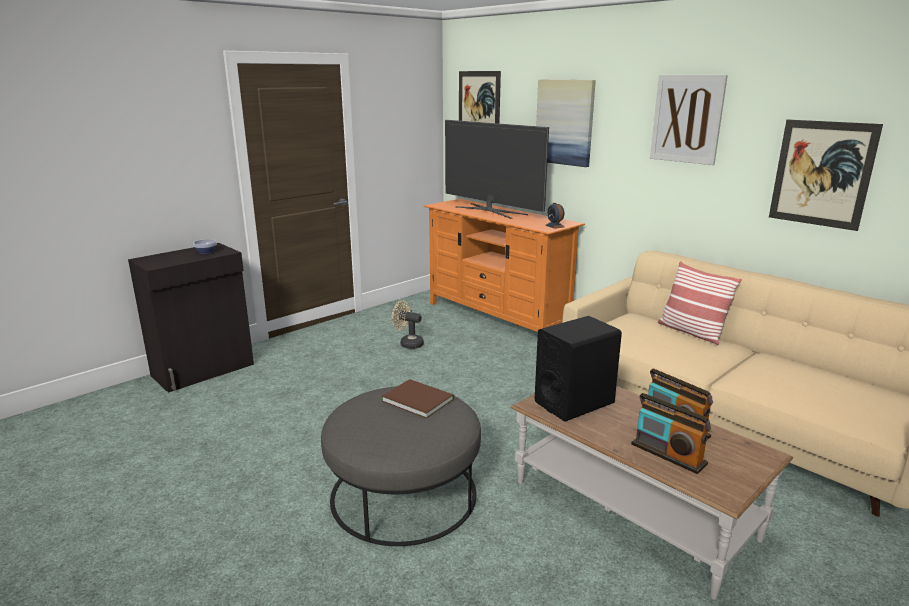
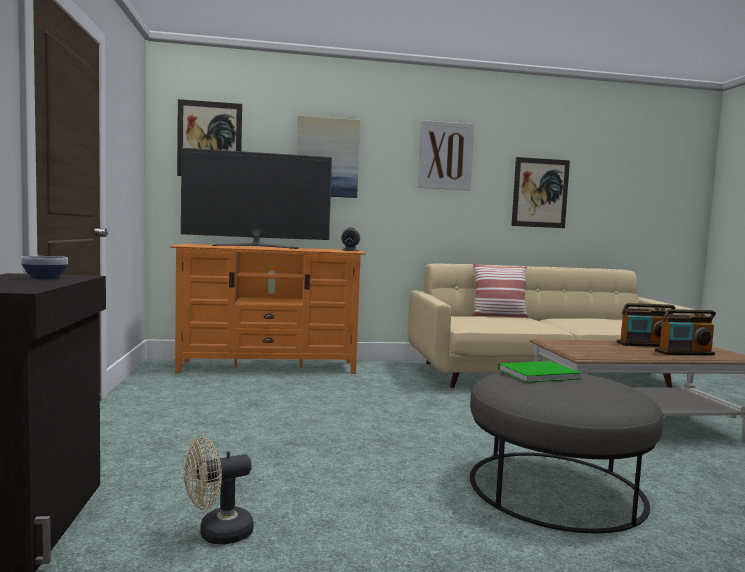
camera: 55 degrees left, 15 degrees down
brown book [382,379,454,419] -> green book [498,361,582,383]
beige fan [392,300,424,349] -> beige fan moved to [183,437,254,545]
black speaker [535,316,622,422] -> none

